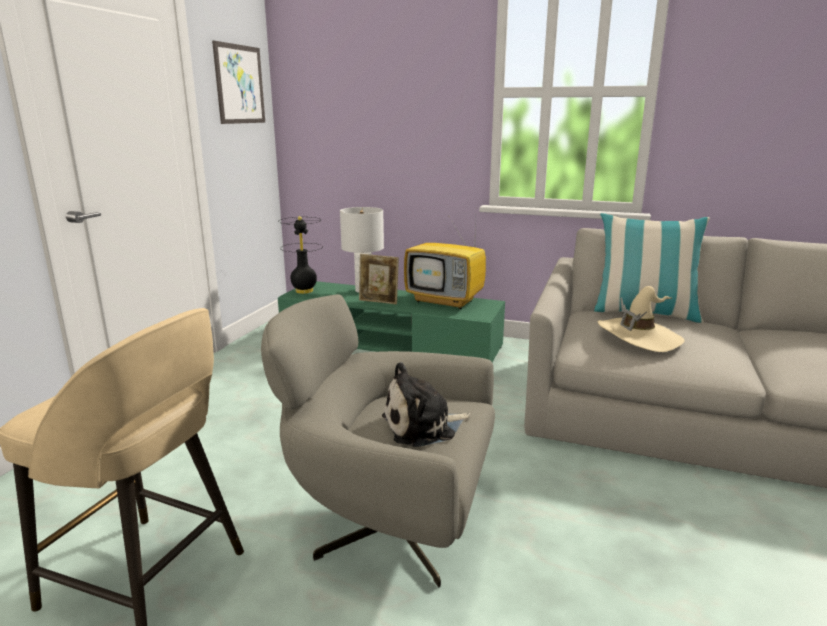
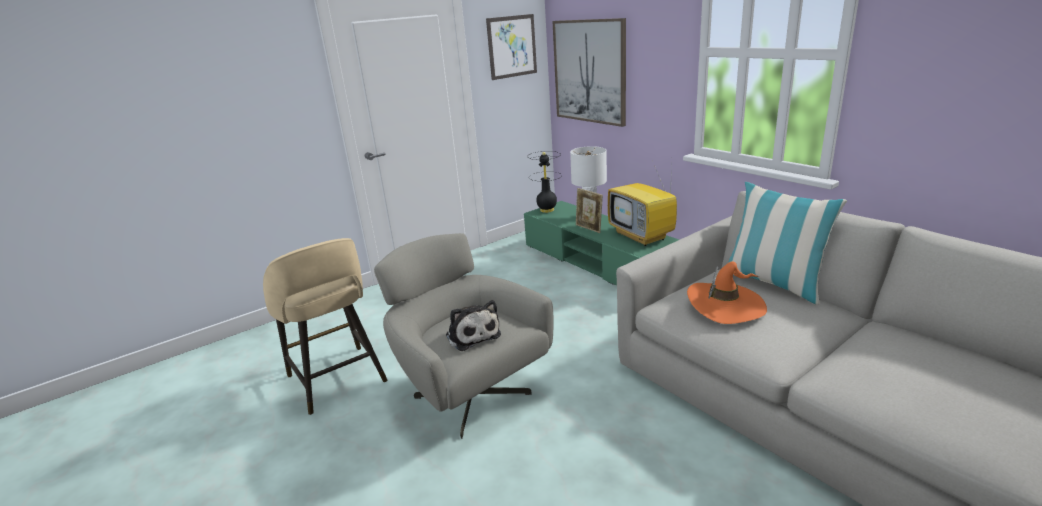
camera: 35 degrees right, 5 degrees up
plush toy [382,362,471,447] -> plush toy turned 135 degrees counterclockwise [446,300,501,351]
beige hat [597,286,685,352] -> orange hat [687,261,767,324]
none -> picture [552,18,626,127]

